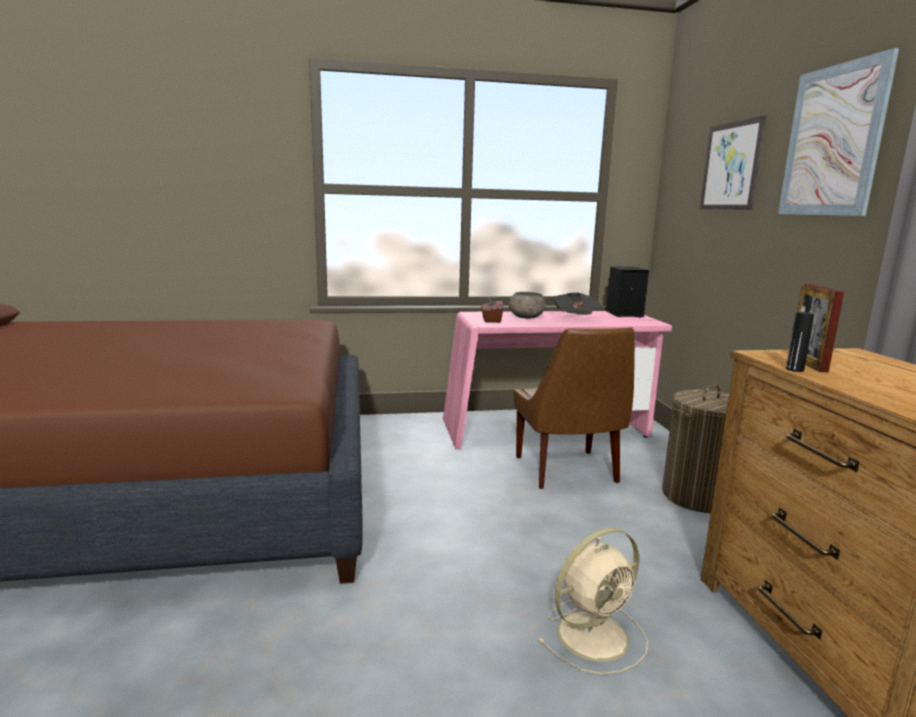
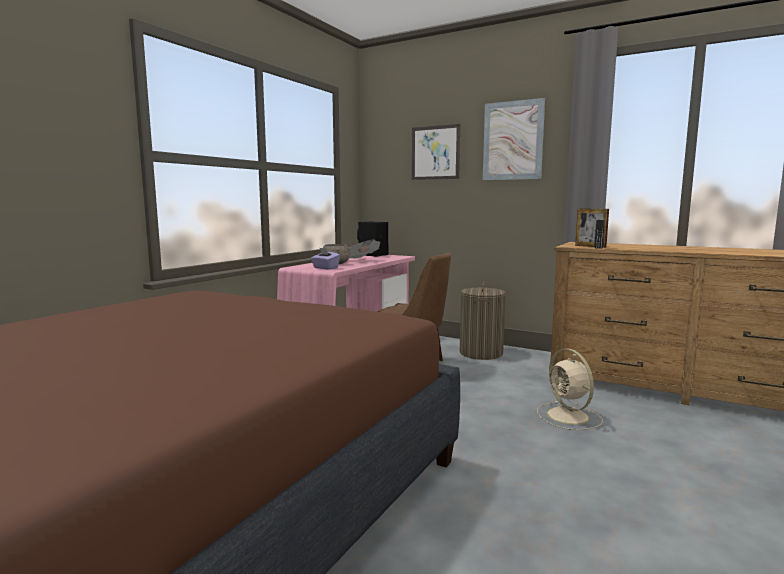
camera: 50 degrees left, 5 degrees down
brown tissue box [481,296,503,323] -> purple tissue box [311,248,340,269]
beige fan [537,528,648,675] -> beige fan turned 150 degrees clockwise [537,349,603,430]

